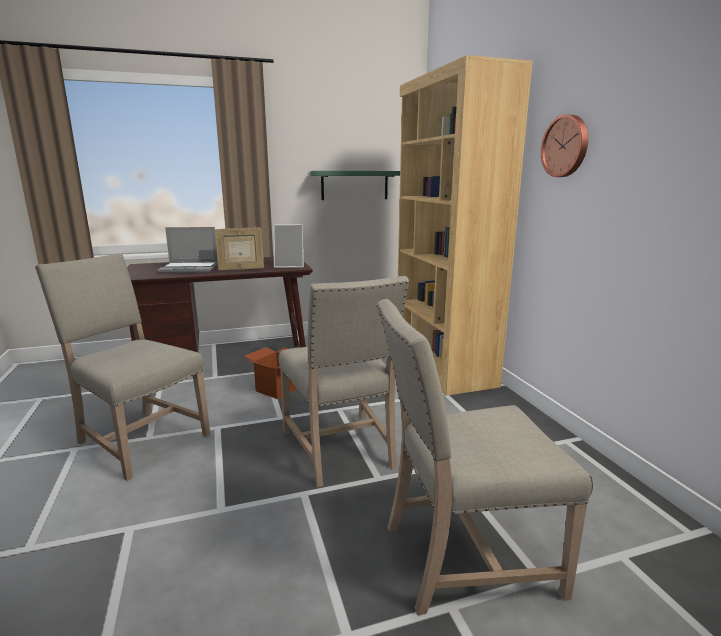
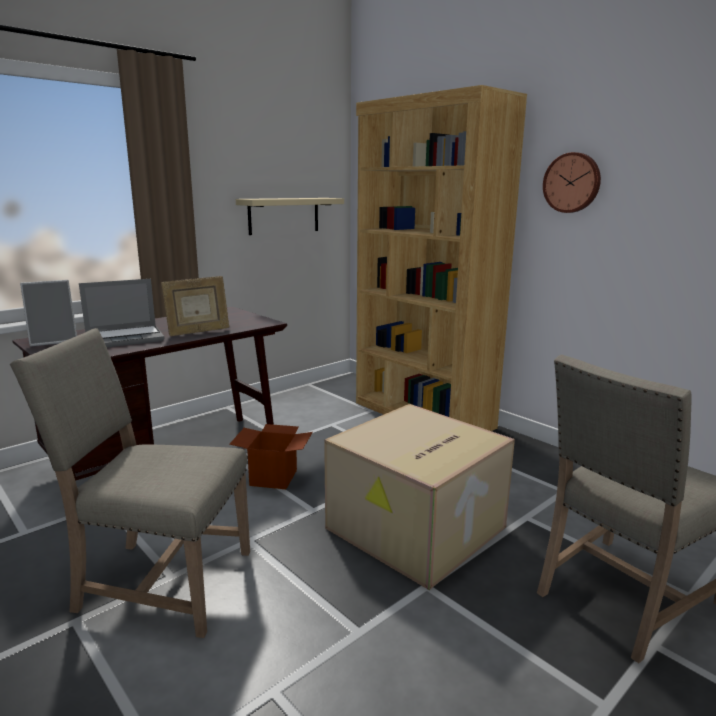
camera: 25 degrees left, 0 degrees up
picture frame [273,224,304,268] -> picture frame moved to [20,280,77,346]
beige chair [279,276,409,488] -> cardboard box [324,404,515,590]
green shelf [310,171,400,200] -> beige shelf [236,198,344,235]

